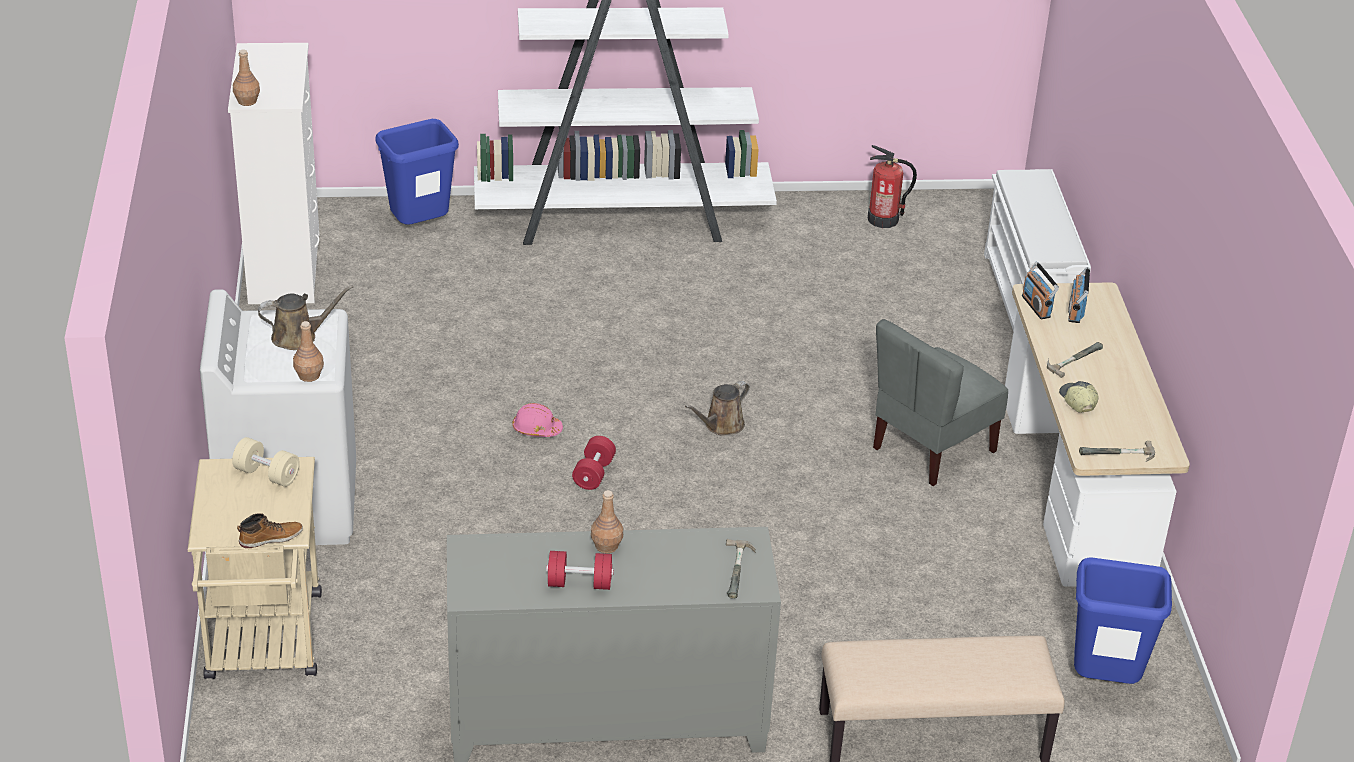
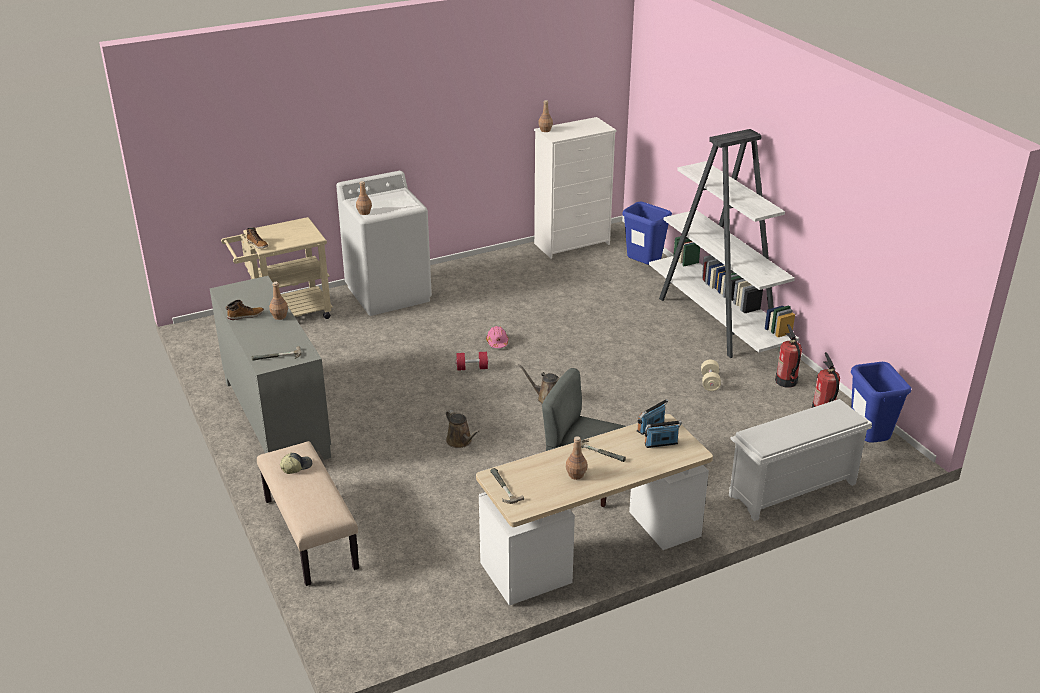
camera: 70 degrees right, 5 degrees down
beige dumbbell [232,437,300,487] -> beige dumbbell moved to [701,360,721,391]
brown watering can [258,285,353,350] -> brown watering can moved to [446,410,480,448]
red dumbbell [546,551,614,590] -> boot [226,300,264,320]
cap [1059,381,1099,413] -> cap moved to [280,453,312,474]
blue trash can [1074,557,1172,684] -> blue trash can moved to [851,362,911,443]
none -> brown bottle [566,436,587,480]
none -> fire extinguisher [775,324,802,388]

